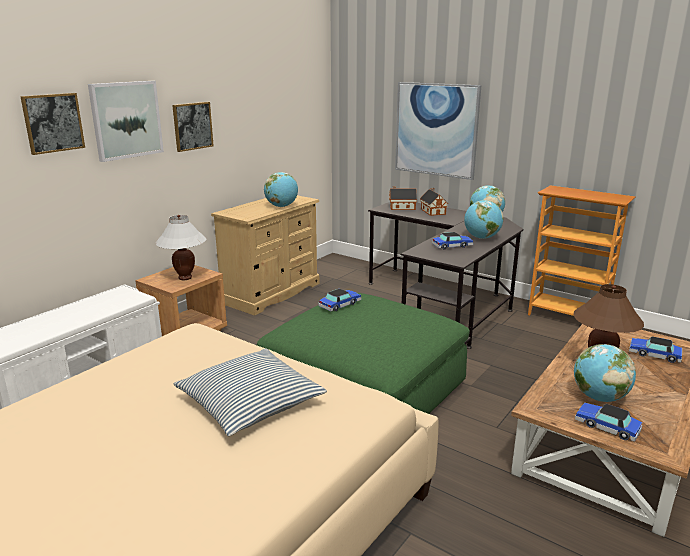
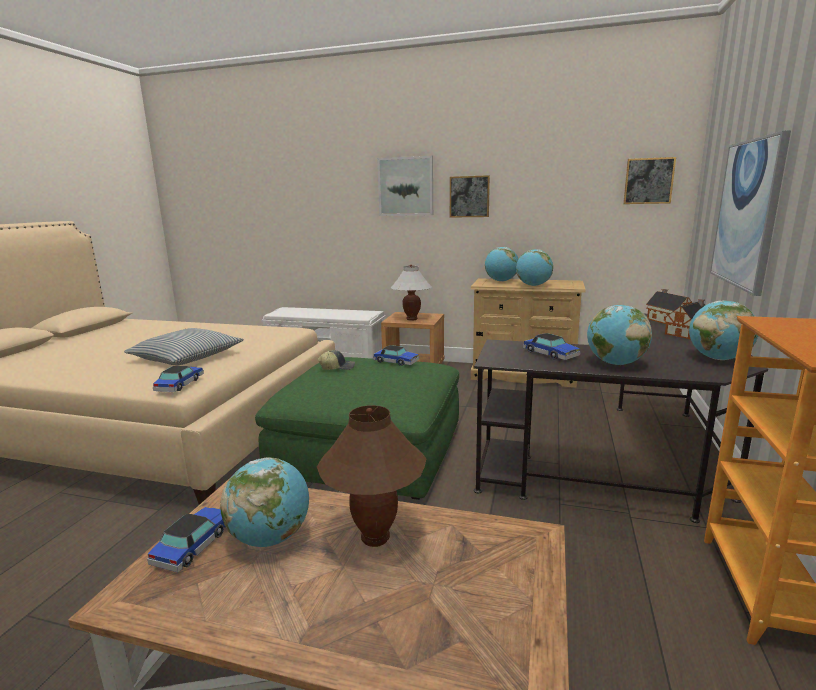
camera: 70 degrees right, 5 degrees down
picture [20,93,85,155] -> picture moved to [623,157,676,204]
toy car [629,336,682,363] -> toy car moved to [153,366,204,392]
none -> cap [318,350,355,370]
none -> globe [485,247,518,282]

